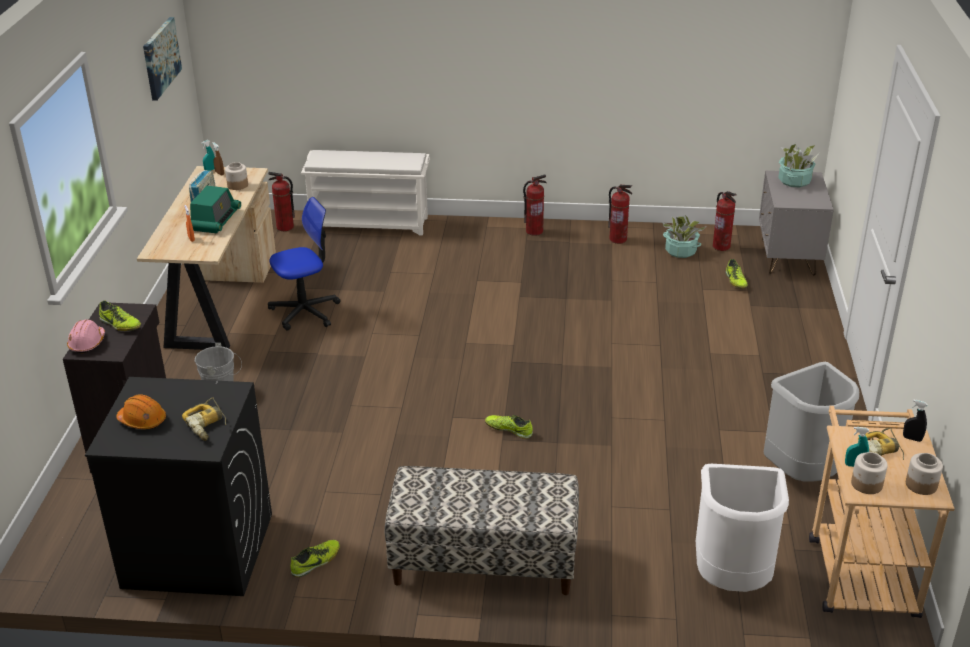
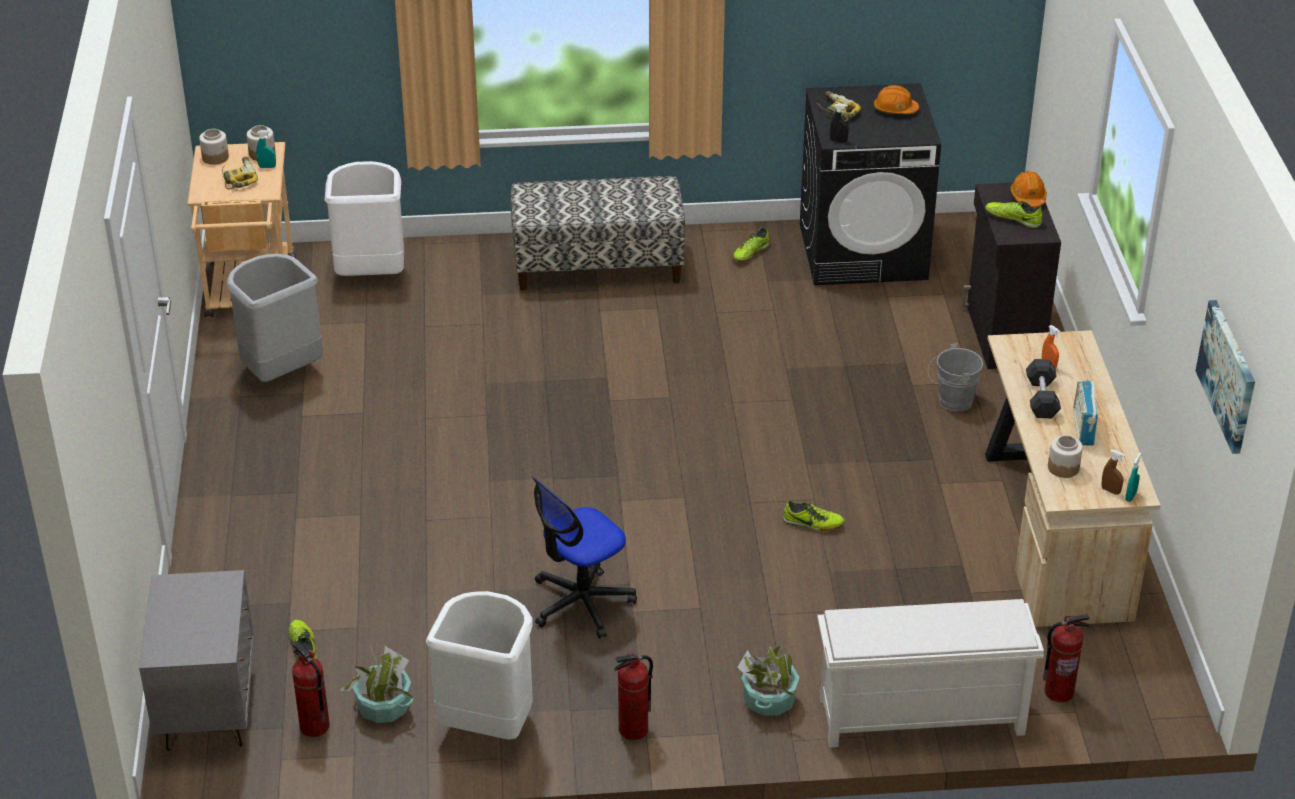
camera: 170 degrees right, 5 degrees up
pink hard hat [67,319,105,353] -> orange hard hat [1011,171,1047,207]
radio [190,186,241,233] -> black dumbbell [1026,359,1061,418]
office chair [268,197,341,330] -> office chair moved to [532,476,637,638]
shoe [485,415,533,439] -> shoe moved to [783,500,845,531]
fire extinguisher [608,184,632,244] -> white trash can [426,591,532,740]
potted plant [778,144,820,187] -> potted plant moved to [737,644,799,716]
black spray bottle [903,399,928,442] -> black spray bottle moved to [830,104,849,143]

